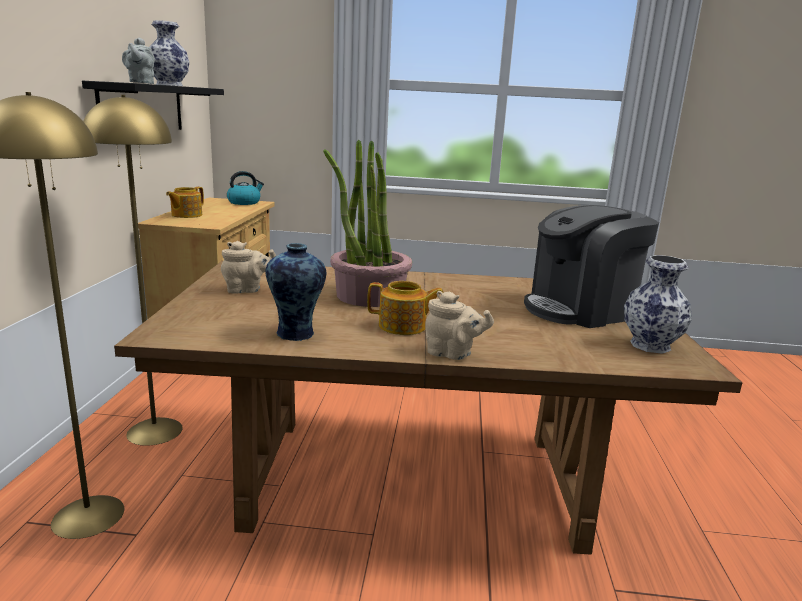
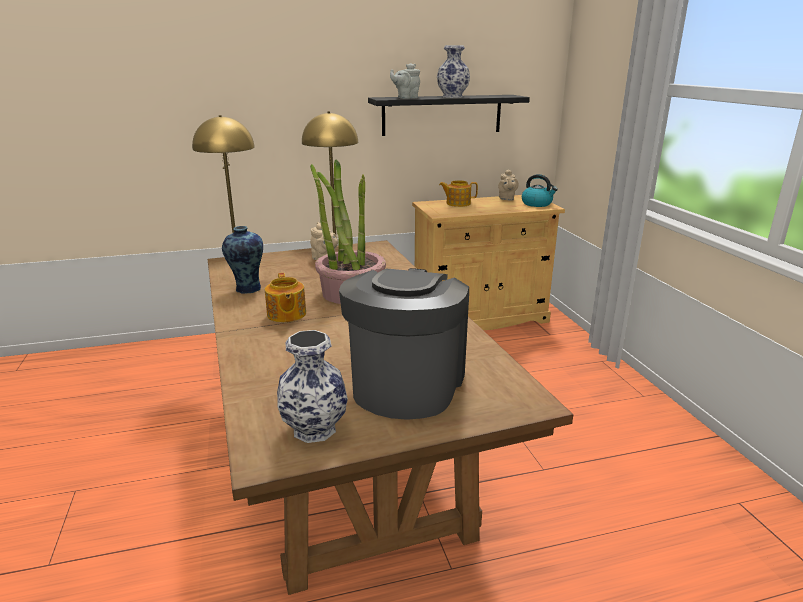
camera: 70 degrees right, 5 degrees up
beige teapot [425,291,494,360] -> beige teapot moved to [498,169,519,201]
coffee machine [524,205,659,328] -> coffee machine turned 60 degrees clockwise [339,268,469,420]

